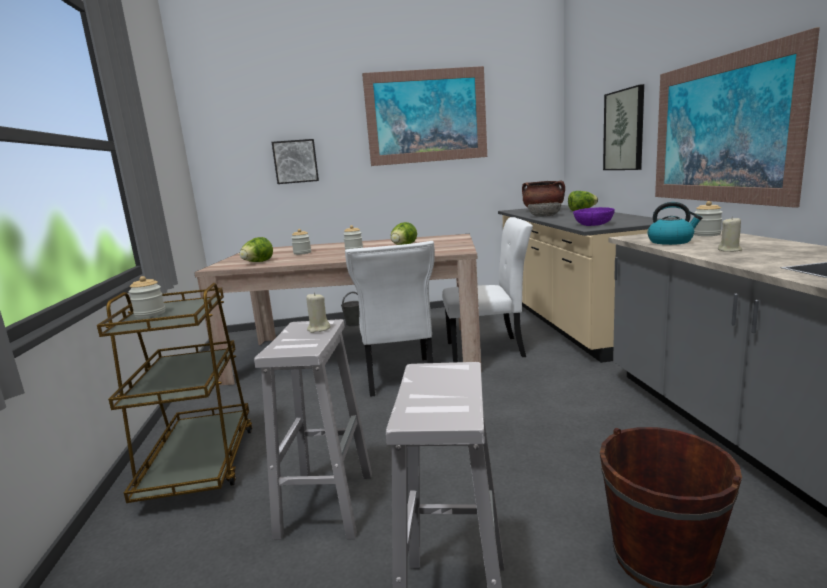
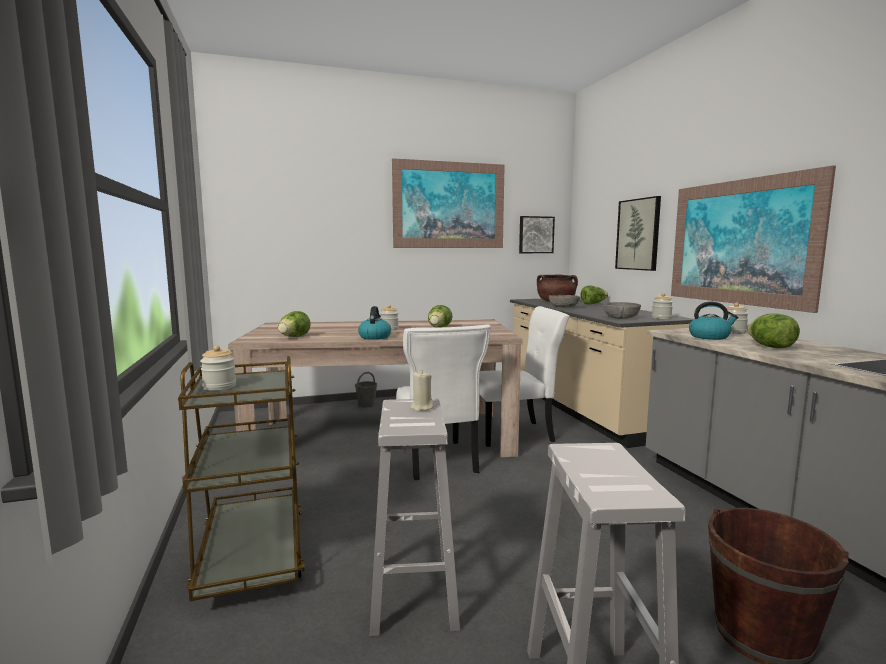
camera: 10 degrees left, 5 degrees down
picture [272,139,319,184] -> picture moved to [519,216,555,253]
jar [291,229,311,255] -> jar moved to [652,293,673,319]
purple bowl [573,207,615,226] -> grey bowl [603,302,641,319]
beige candle [718,217,742,252] -> lettuce [747,313,800,348]
none -> kettle [358,306,391,340]

